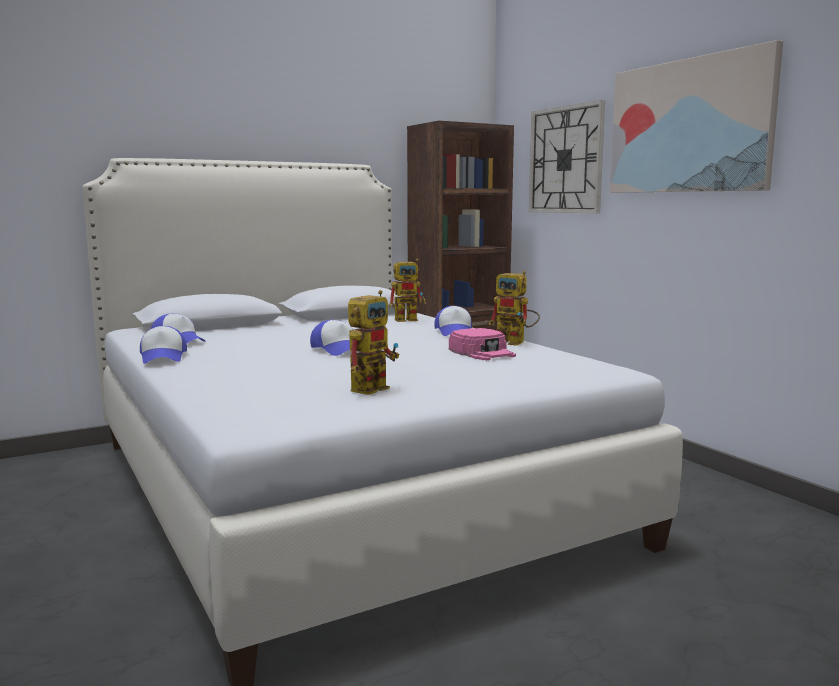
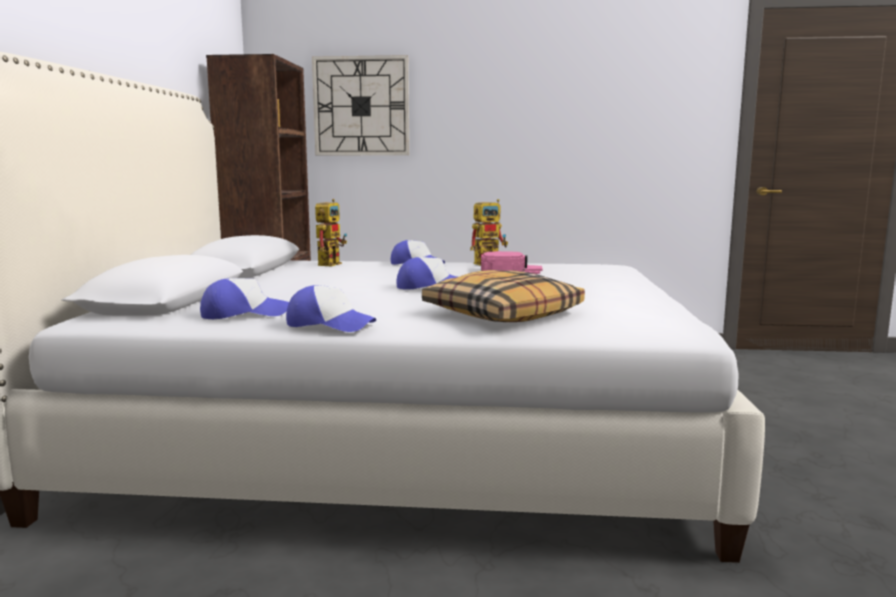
camera: 55 degrees left, 0 degrees up
toy robot [348,290,399,395] -> none
picture [610,40,783,193] -> none
none -> pillow [422,270,585,322]

